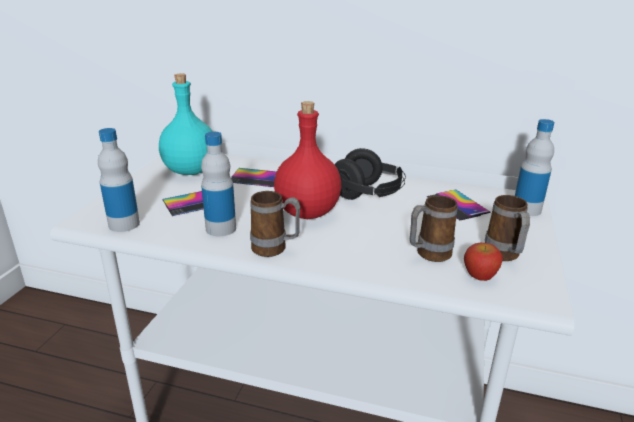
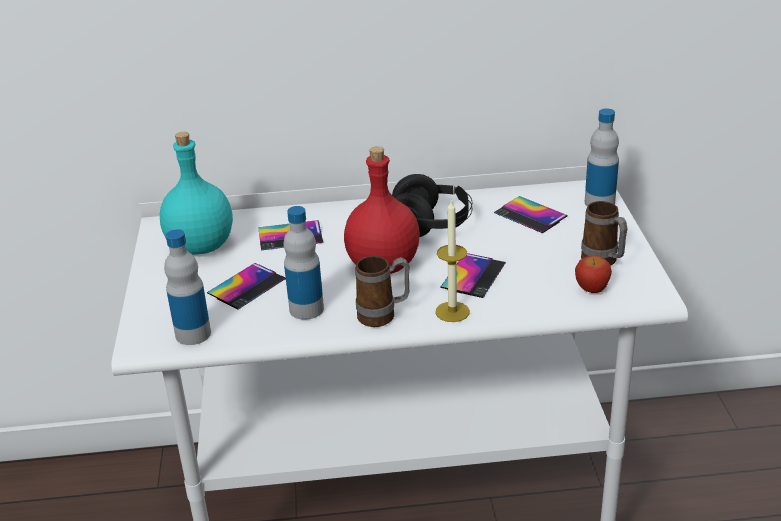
camera: 20 degrees left, 5 degrees up
mug [410,195,458,262] -> none
none -> candle [435,199,470,322]
none -> phone [440,253,506,298]

